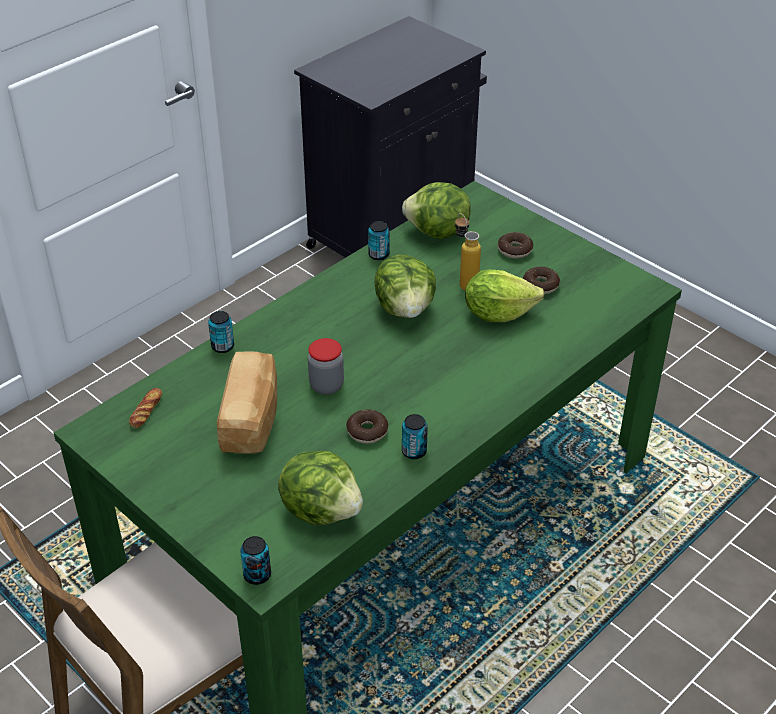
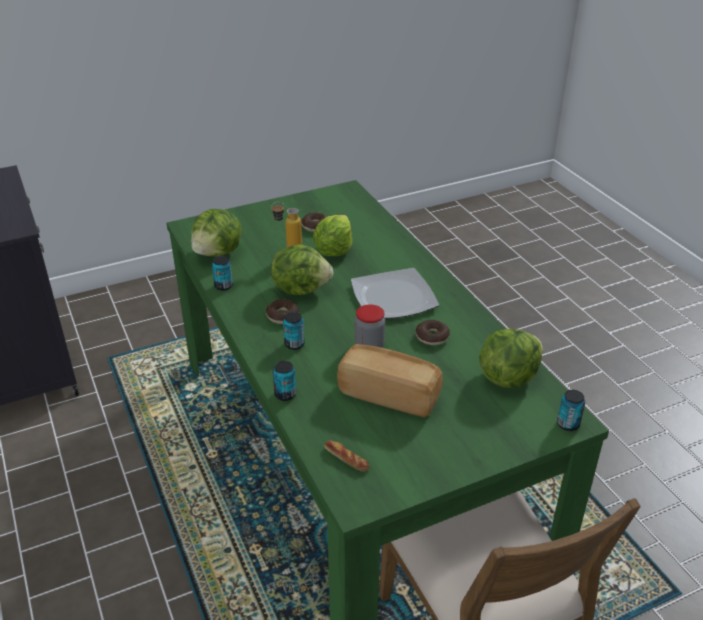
camera: 70 degrees left, 5 degrees down
can [402,414,428,459] -> can moved to [283,312,305,350]
donut [498,232,533,258] -> donut moved to [266,299,299,324]
none -> plate [351,268,439,319]

